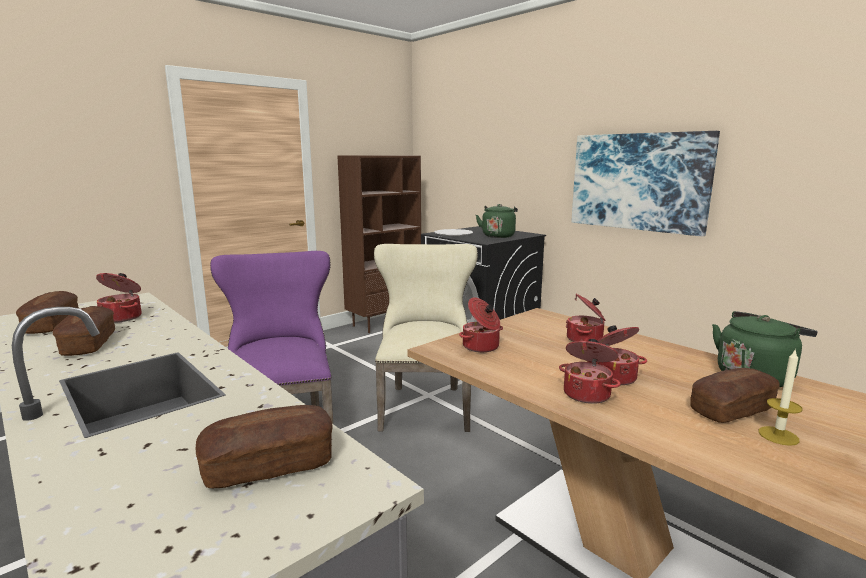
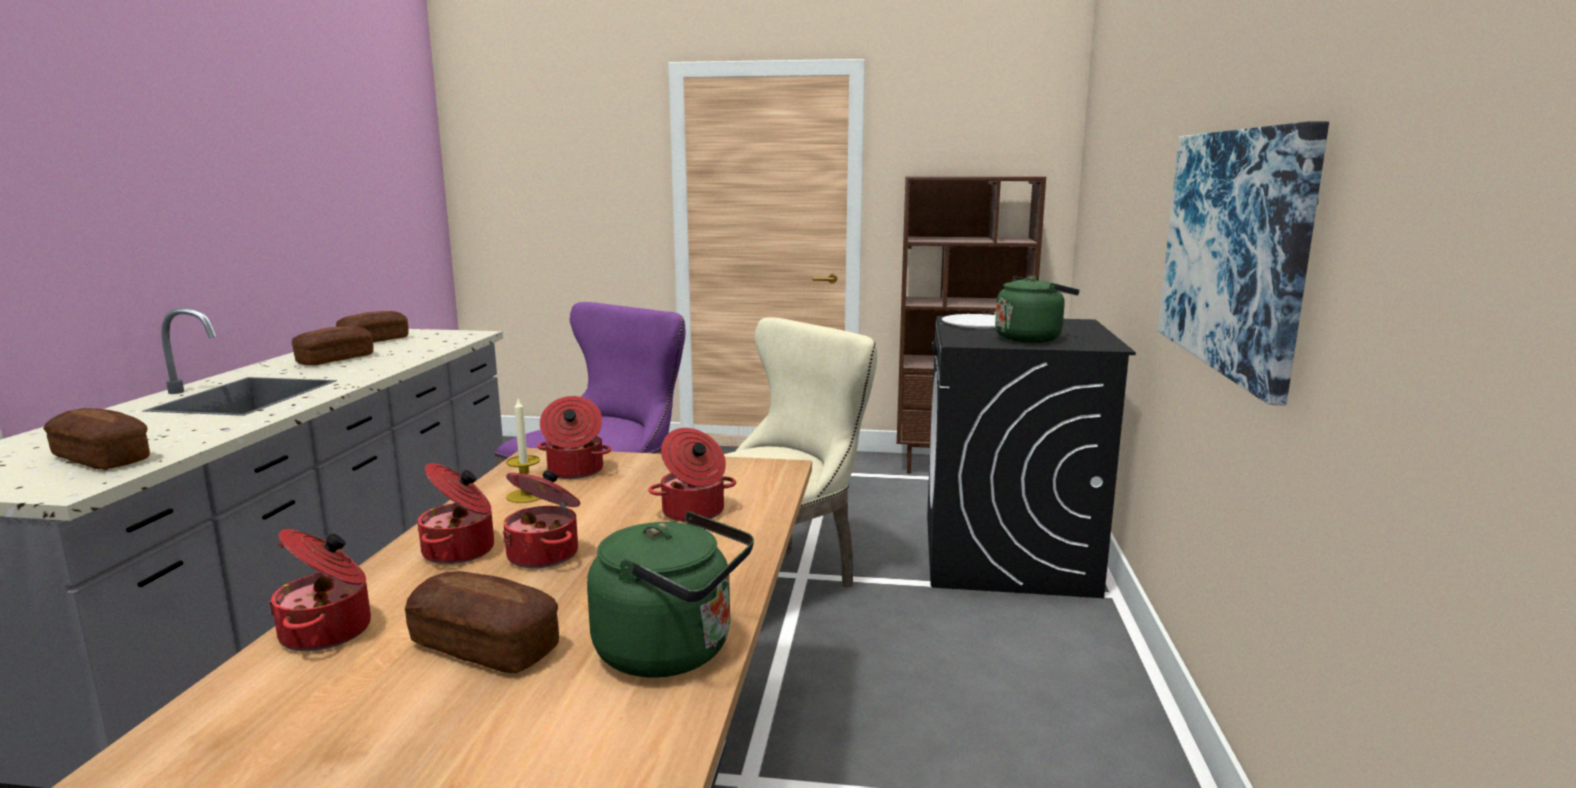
camera: 50 degrees right, 0 degrees up
cooking pot [96,273,142,323] -> cooking pot moved to [269,529,371,651]
candle [758,349,803,446] -> candle moved to [506,399,540,503]

